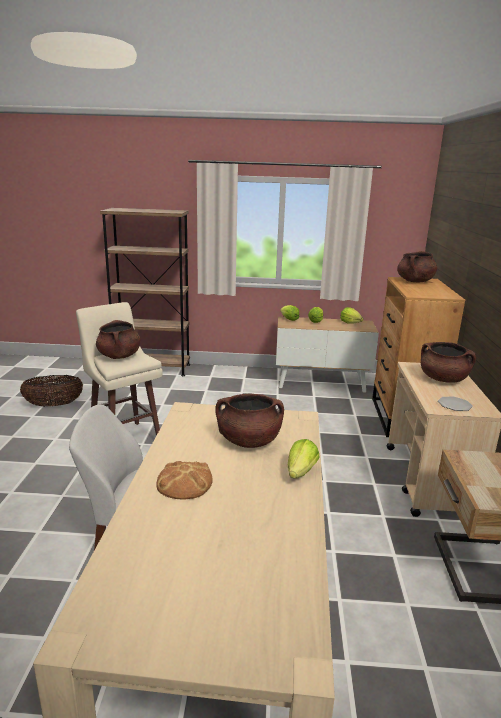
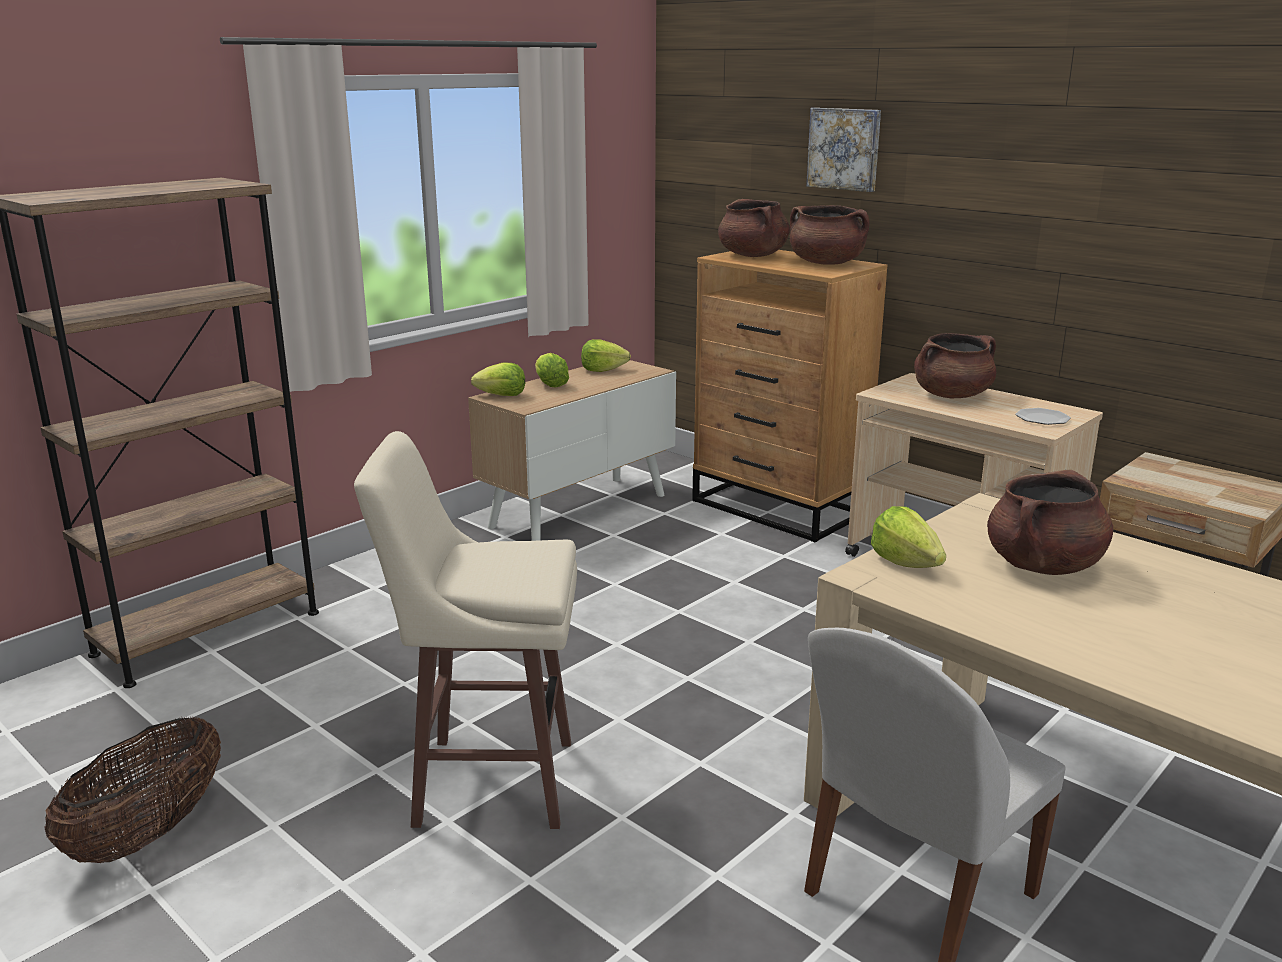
camera: 50 degrees left, 0 degrees up
brown cooking pot [96,320,141,359] -> brown cooking pot moved to [790,205,869,265]
bread [156,461,212,500] -> none
lettuce [288,439,319,479] -> lettuce moved to [871,506,946,568]
none -> picture [806,108,881,192]

